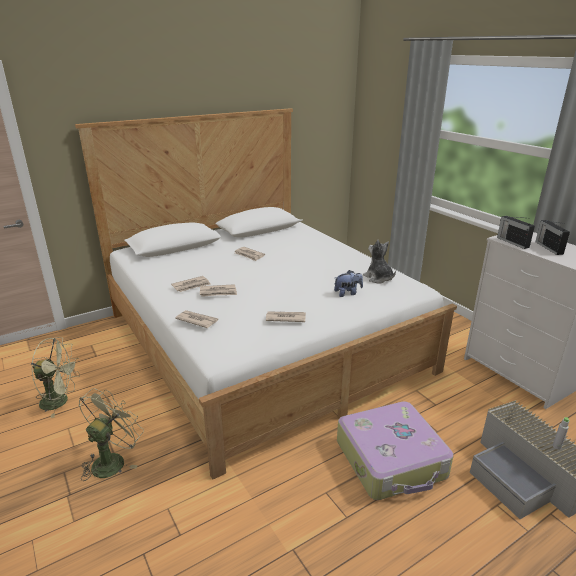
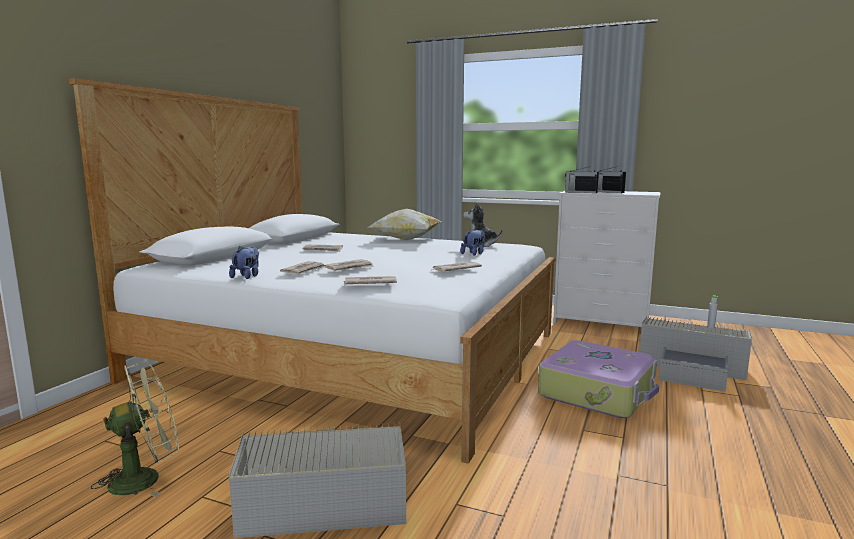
camera: 35 degrees left, 15 degrees down
green fan [79,388,144,481] -> grey storage box [229,423,406,538]
none -> plush toy [229,246,259,279]
none -> pillow [368,209,441,240]

